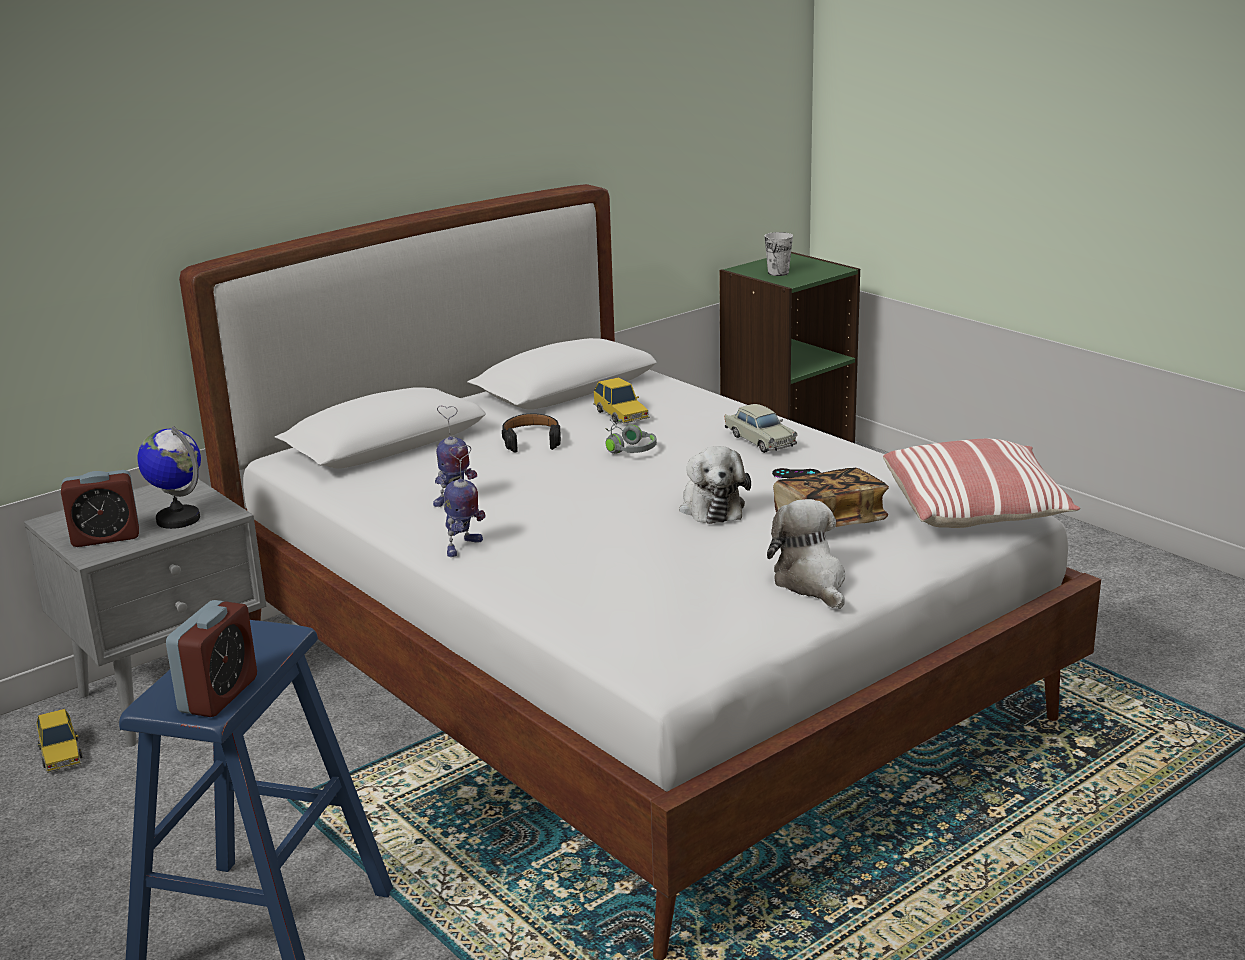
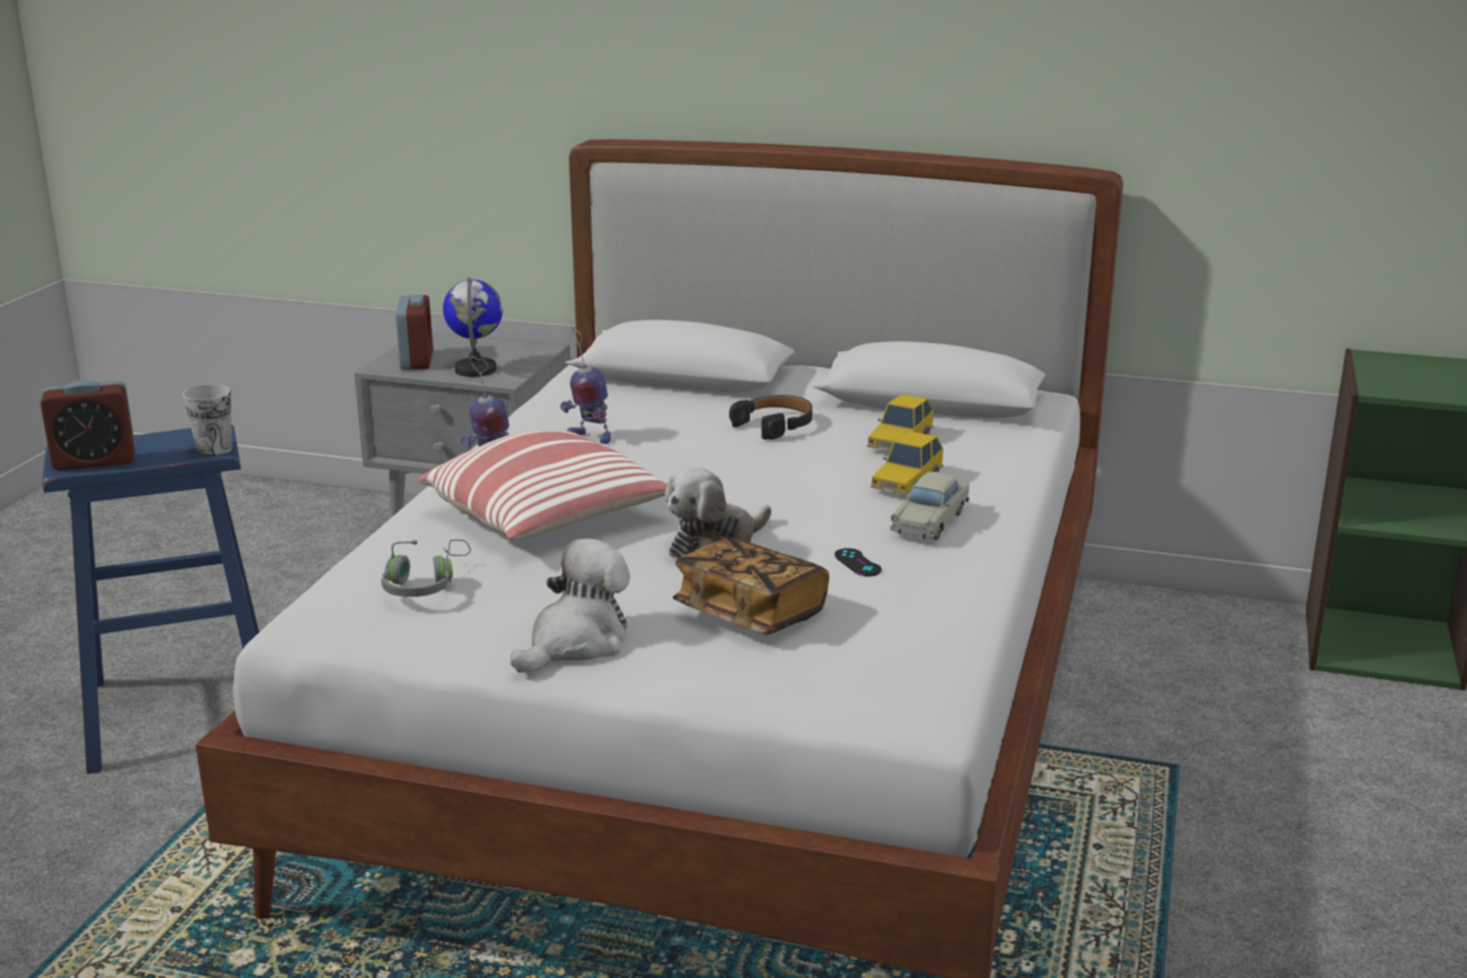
camera: 55 degrees right, 0 degrees up
toy car [36,709,82,773] -> toy car moved to [870,431,944,495]
alarm clock [61,470,139,547] -> alarm clock turned 135 degrees counterclockwise [395,295,433,370]
grey headphones [605,417,657,454] -> grey headphones moved to [381,540,471,597]
cup [764,232,793,276] -> cup moved to [183,384,232,456]
pillow [883,439,1080,528] -> pillow moved to [418,430,667,540]

